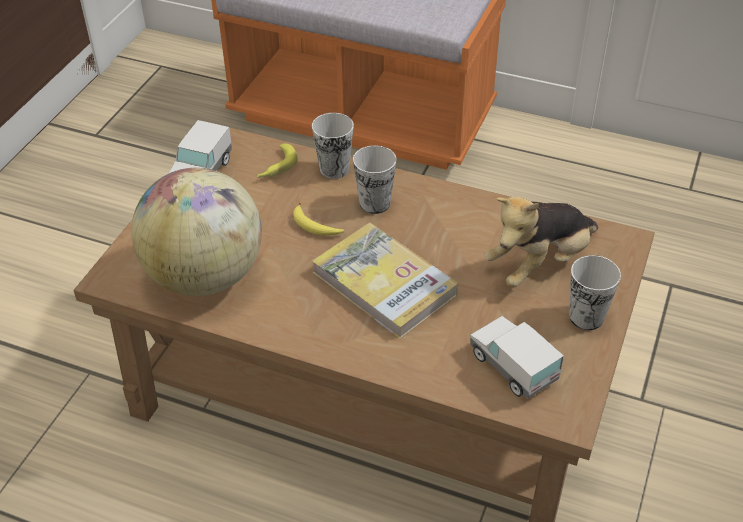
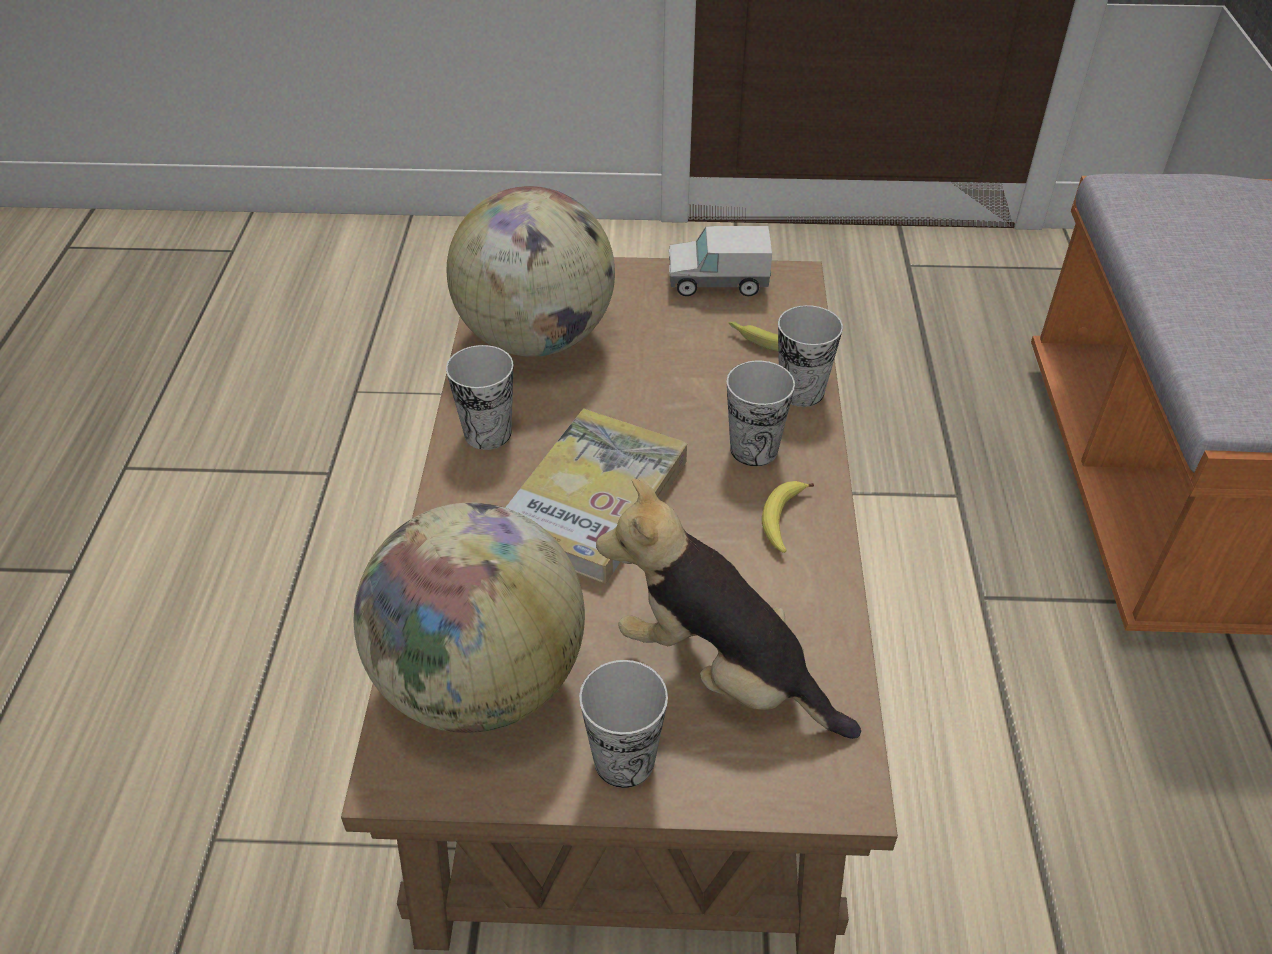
camera: 70 degrees right, 0 degrees up
banana [293,203,344,236] -> banana moved to [762,481,814,553]
toy truck [470,316,564,399] -> globe [354,502,585,733]
none -> cup [446,345,514,450]

